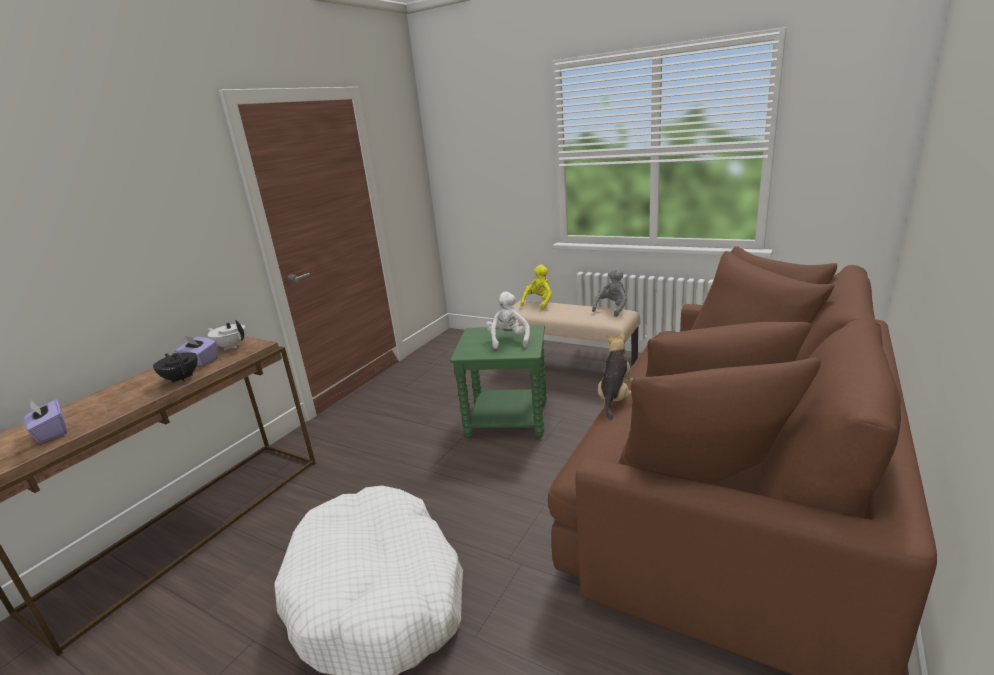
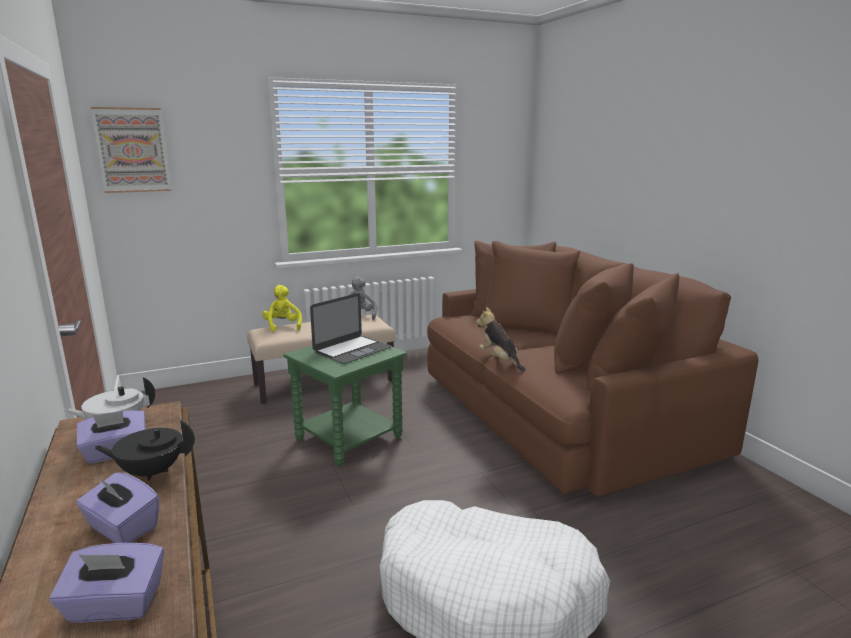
camera: 55 degrees left, 5 degrees down
white plush toy [486,292,530,349] -> laptop [310,293,392,364]
none -> purple tissue box [76,473,160,543]
none -> picture [91,107,171,193]

